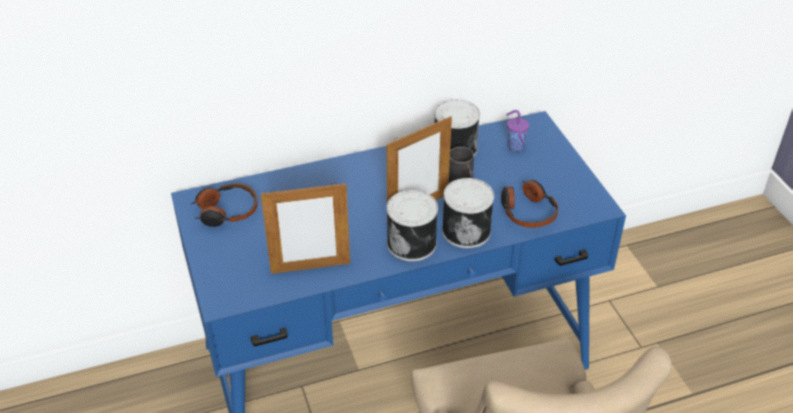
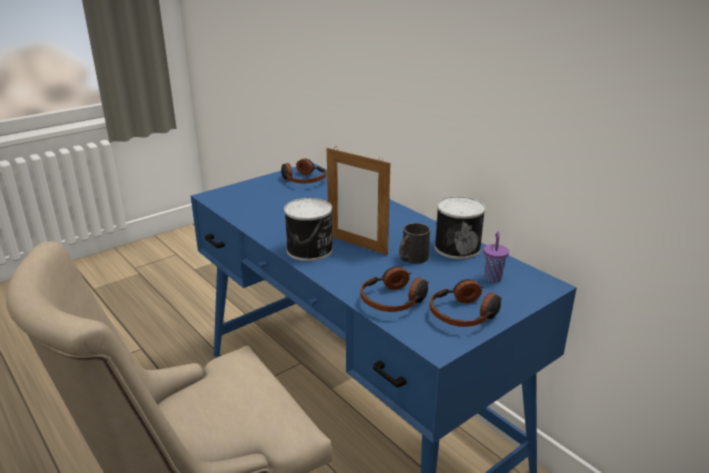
camera: 70 degrees right, 15 degrees down
picture frame [261,182,350,274] -> none
can [442,178,494,248] -> none
none -> headphones [430,279,502,327]

